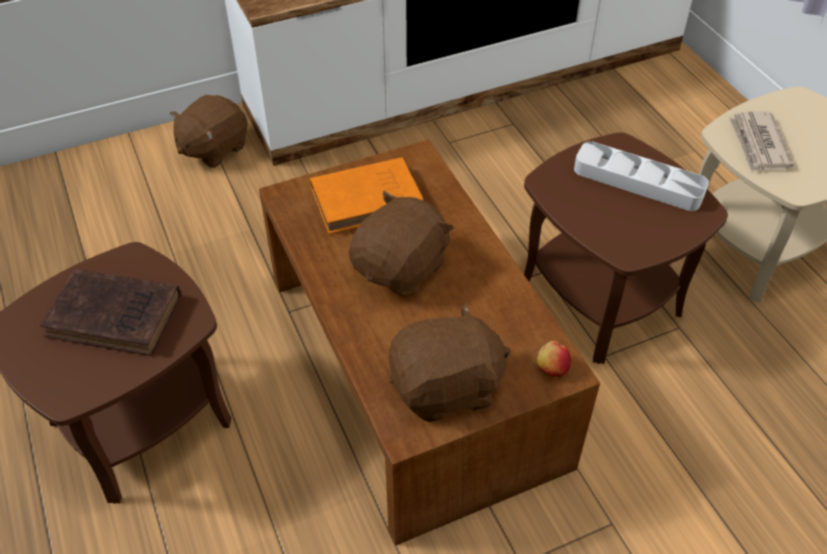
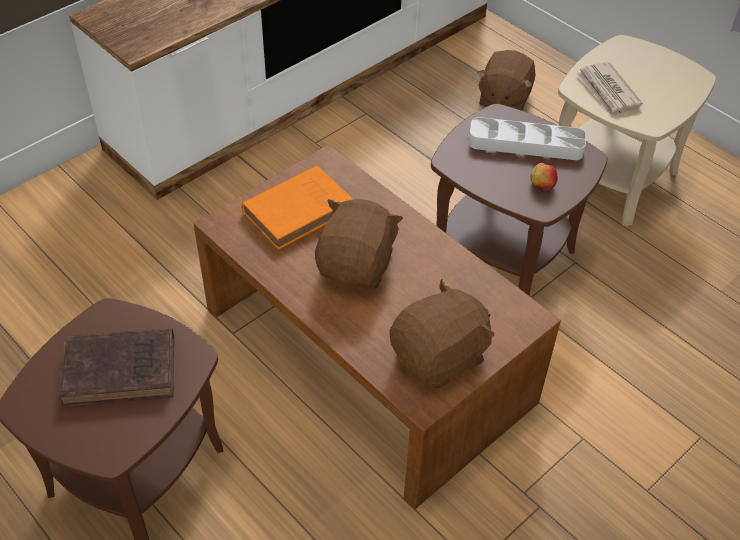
camera: 20 degrees left, 0 degrees up
brown plush toy [170,95,248,168] -> brown plush toy moved to [477,50,536,111]
apple [537,341,571,377] -> apple moved to [530,163,557,190]

